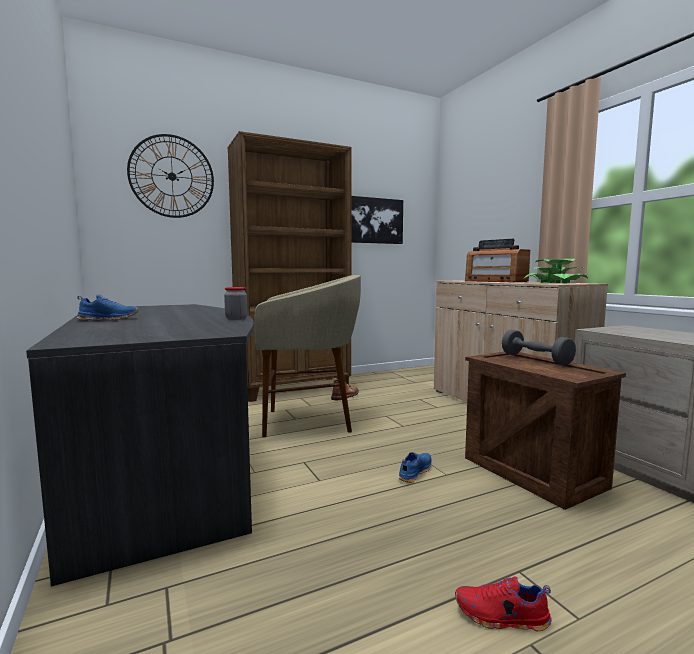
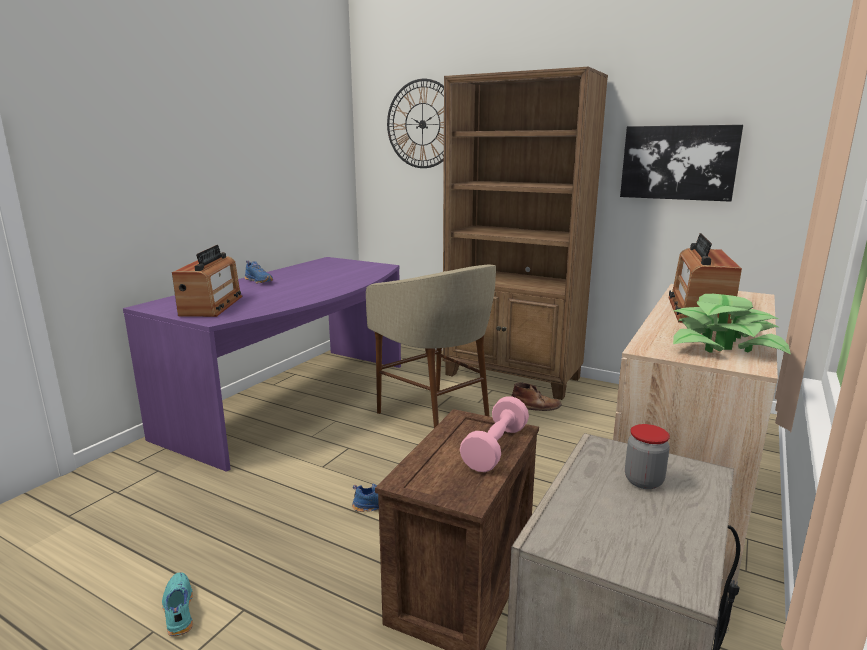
camera: 55 degrees right, 10 degrees up
grey desk [26,304,254,586] -> purple desk [123,257,401,472]
jar [224,287,247,320] -> jar moved to [625,424,670,489]
red shoe [455,576,552,631] -> turquoise shoe [162,572,193,636]
grey dumbbell [502,330,576,365] -> pink dumbbell [460,396,529,472]
none -> radio [172,245,242,317]

